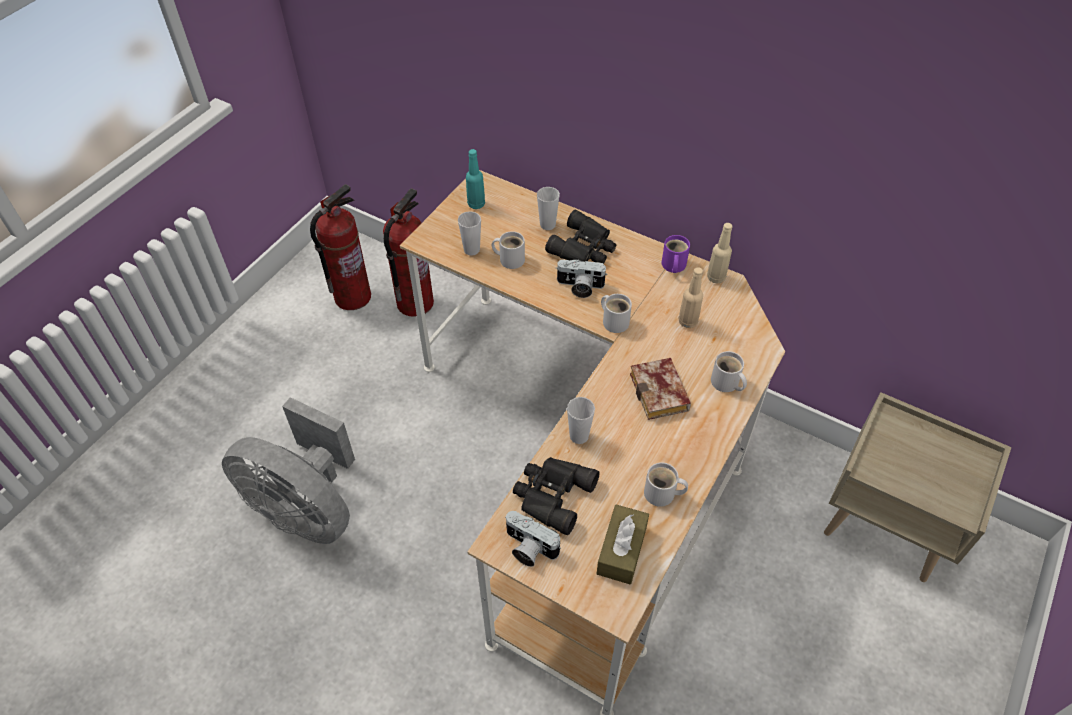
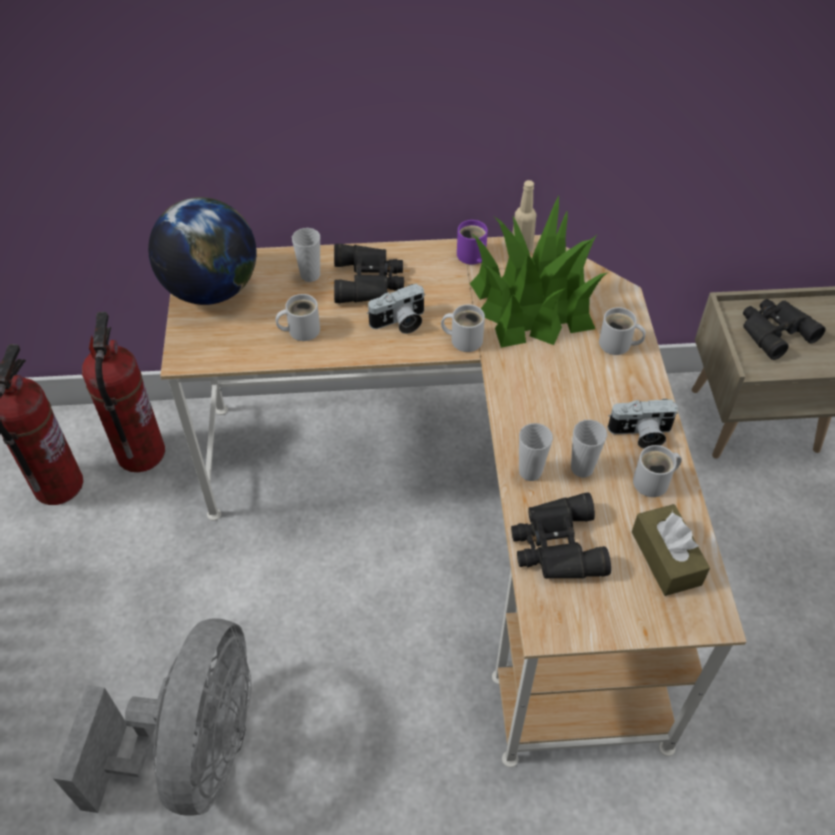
camera: 35 degrees left, 0 degrees up
grey fan [222,397,355,544] -> grey fan turned 75 degrees counterclockwise [53,619,251,815]
cup [458,211,481,256] -> cup moved to [571,420,607,477]
turquoise bottle [466,149,485,209] -> globe [148,197,256,305]
camera [505,511,561,567] -> camera moved to [608,399,678,449]
book [630,358,691,420] -> none
beige bottle [678,267,703,328] -> potted plant [470,196,607,348]
none -> black binoculars [743,299,826,360]

